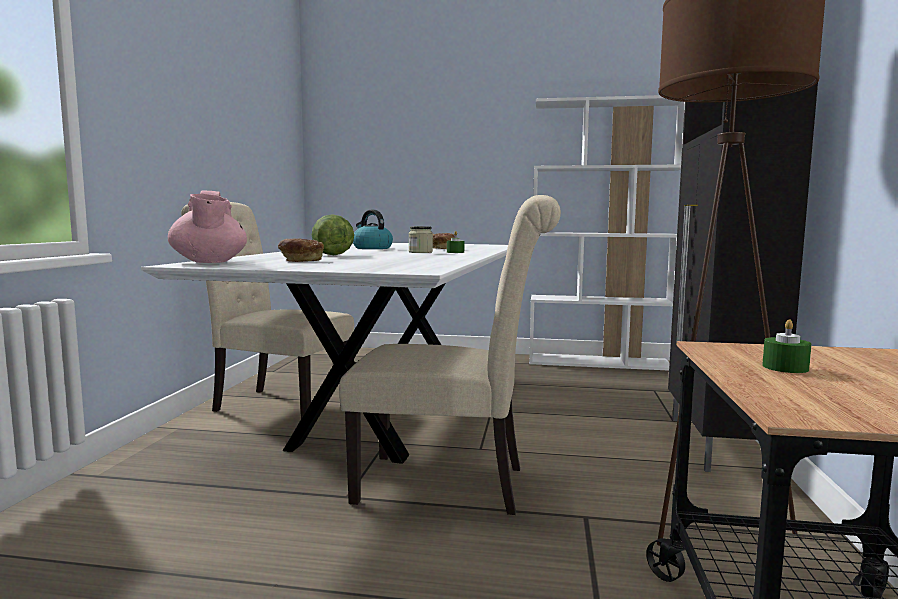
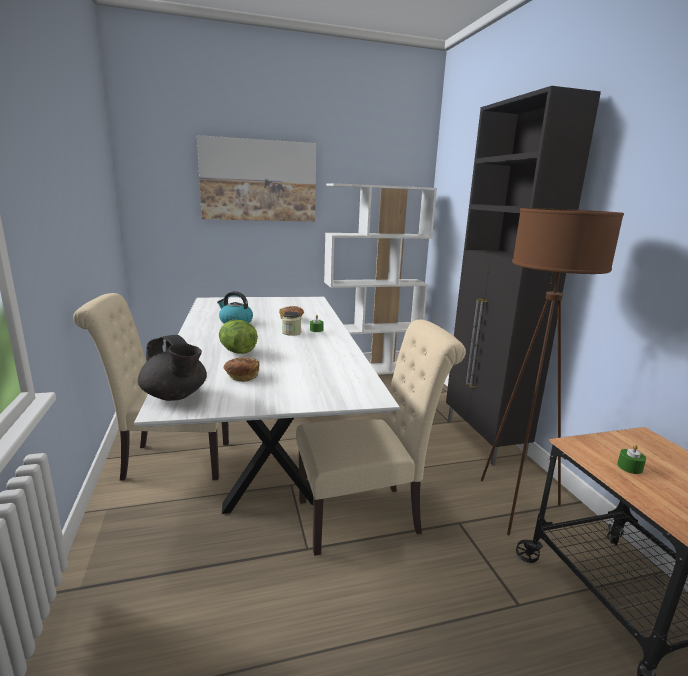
camera: 25 degrees left, 10 degrees up
pink teapot [168,191,247,263] -> black teapot [138,335,207,401]
none -> picture [197,135,316,222]

